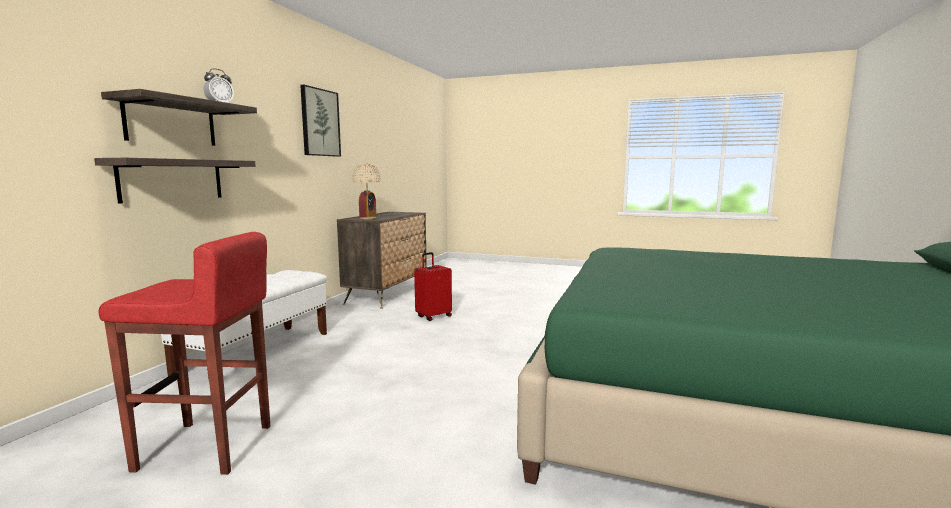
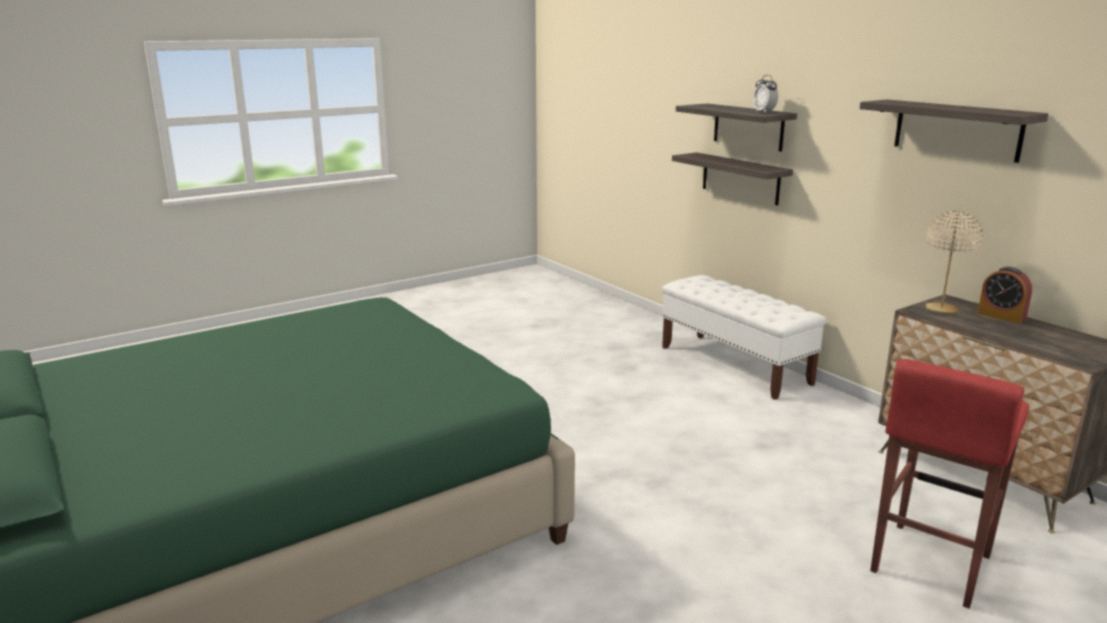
camera: 125 degrees right, 10 degrees up
red stool [98,232,270,475] -> red stool moved to [870,359,1029,609]
picture [300,85,341,157] -> shelf [860,100,1048,163]
red suitcase [414,252,452,321] -> none

